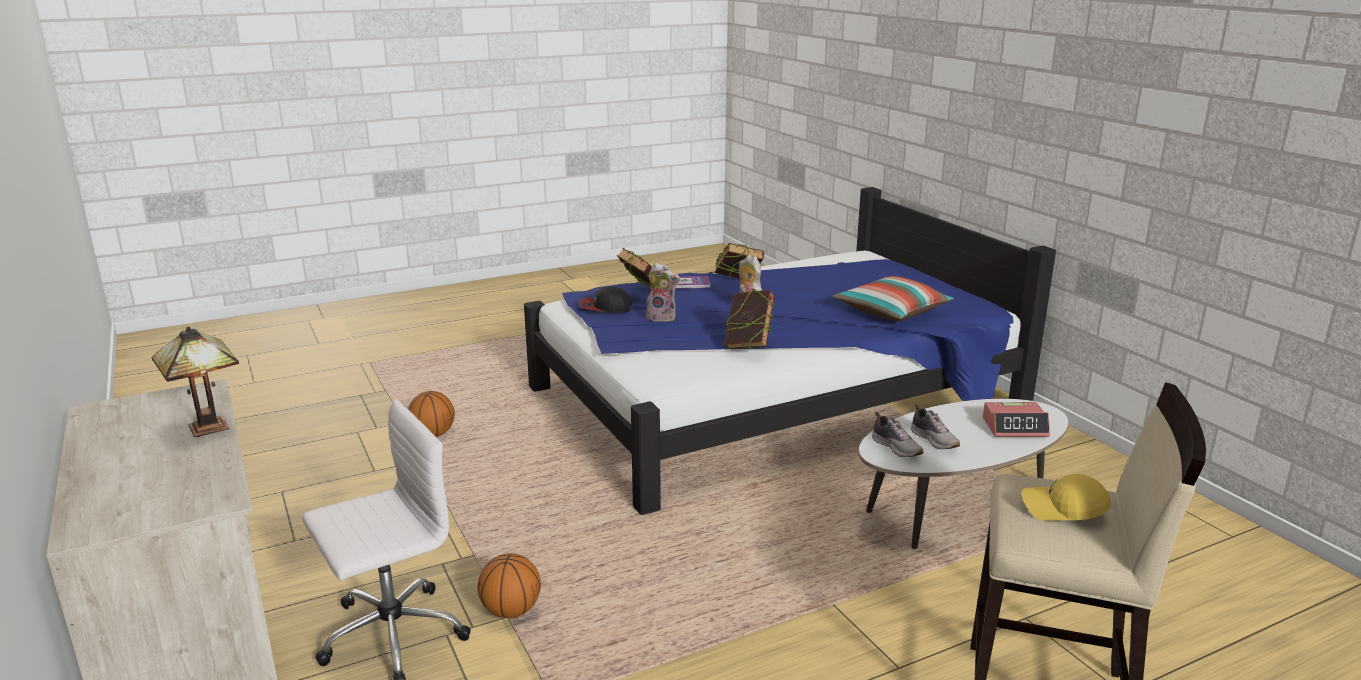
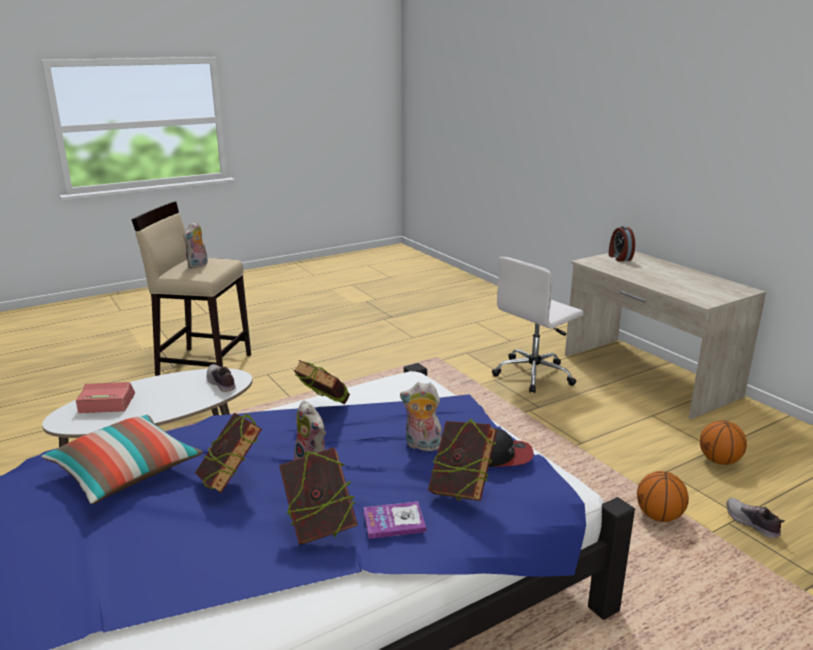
camera: 175 degrees right, 0 degrees up
table lamp [152,327,239,437] -> none
basketball [478,553,541,618] -> basketball moved to [700,420,747,465]
shoe [911,404,960,449] -> shoe moved to [726,498,785,538]
yellow cap [1022,474,1111,521] -> plush toy [183,221,208,269]
none -> book [195,413,262,493]
none -> alarm clock [609,226,635,261]

